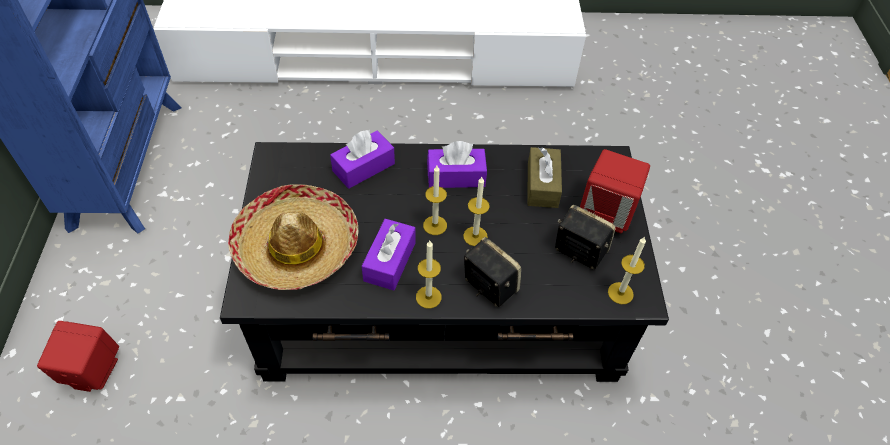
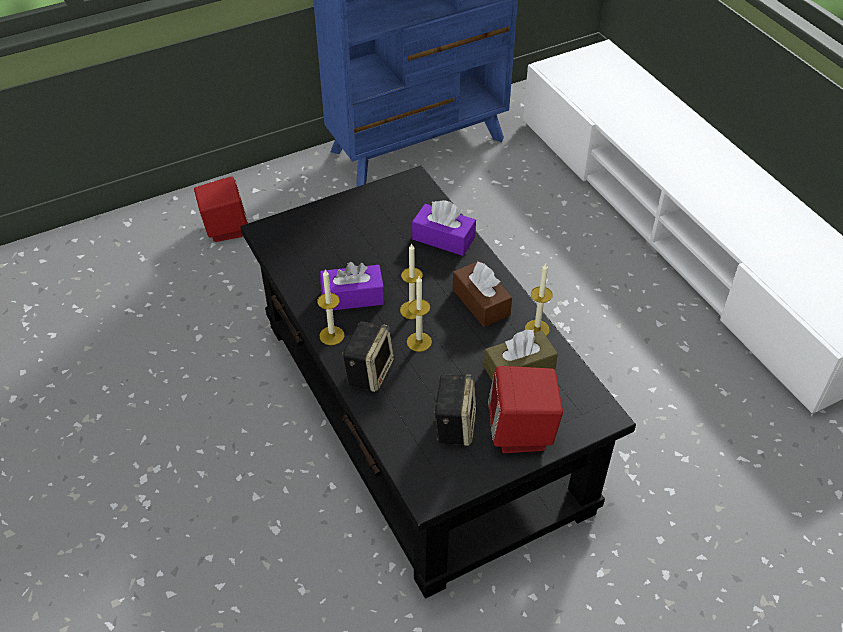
camera: 65 degrees right, 5 degrees down
hat [228,184,358,290] -> none
purple tissue box [427,141,487,188] -> brown tissue box [452,261,512,327]
candle [608,237,646,304] -> candle moved to [525,263,553,336]

